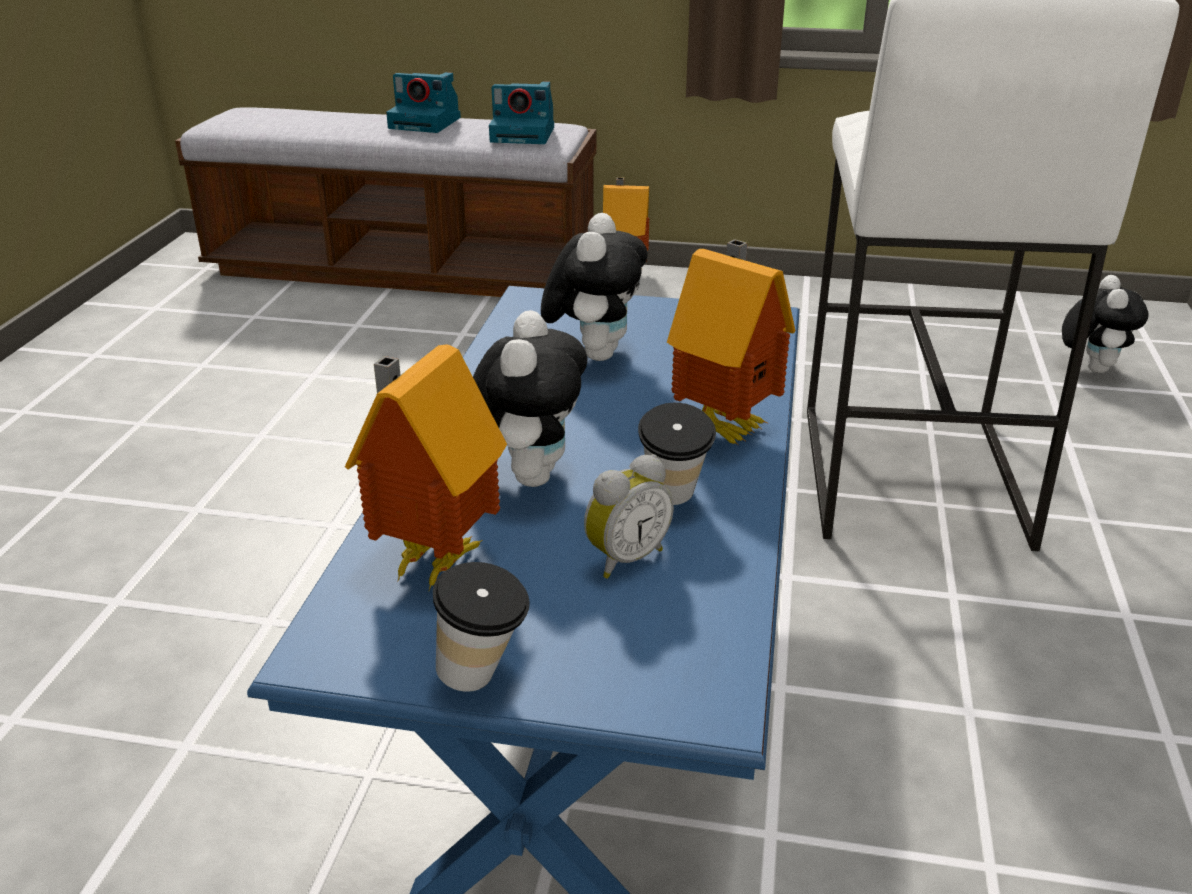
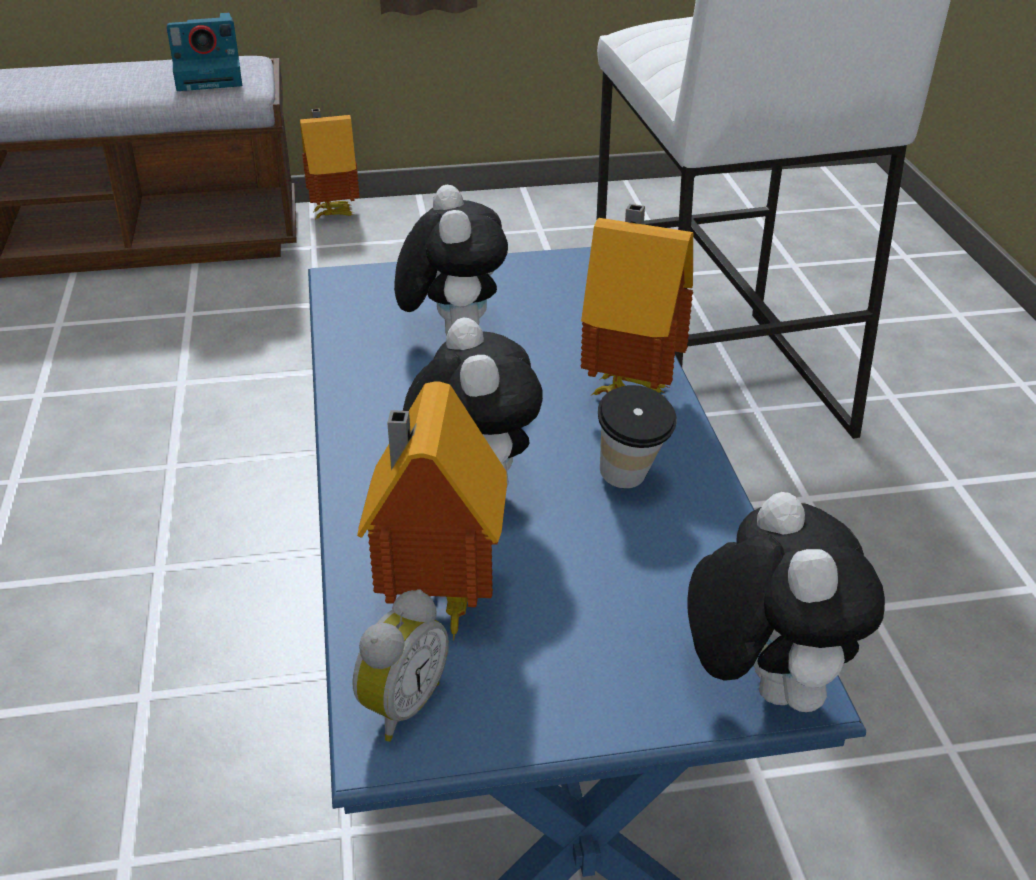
camera: 20 degrees left, 5 degrees up
camera [386,72,461,133] -> none
cup [433,562,530,692] -> none
alarm clock [584,454,674,579] -> alarm clock moved to [352,589,449,742]
plush toy [1062,275,1149,373] -> plush toy moved to [687,492,885,712]

